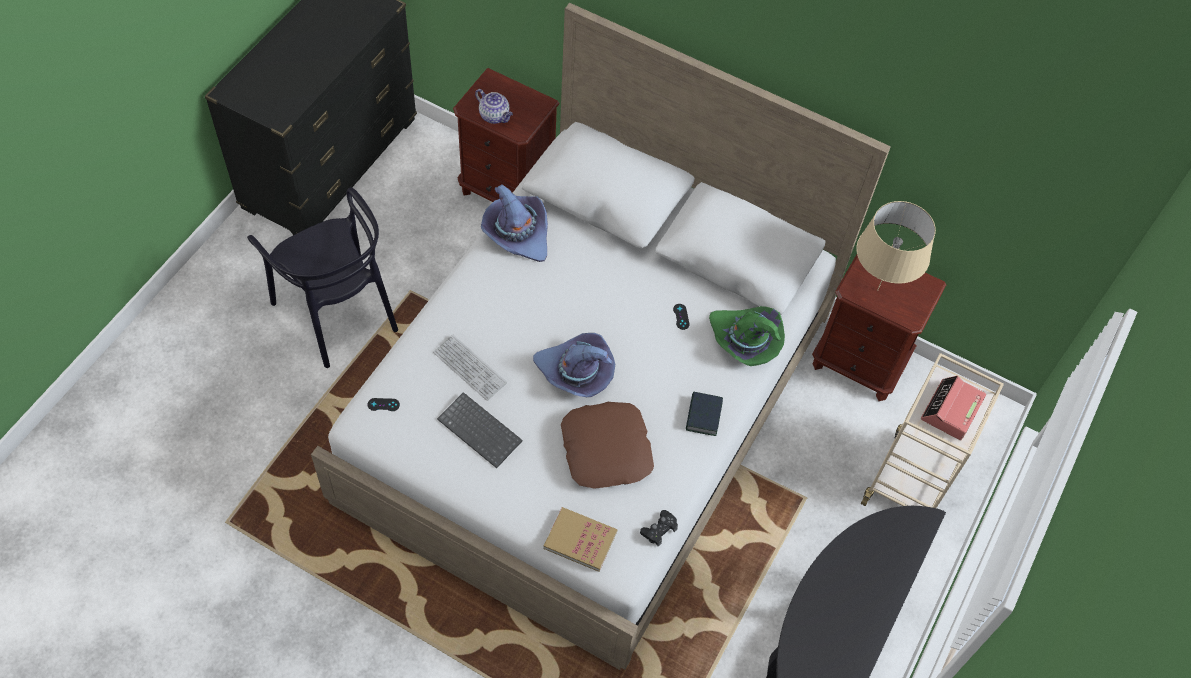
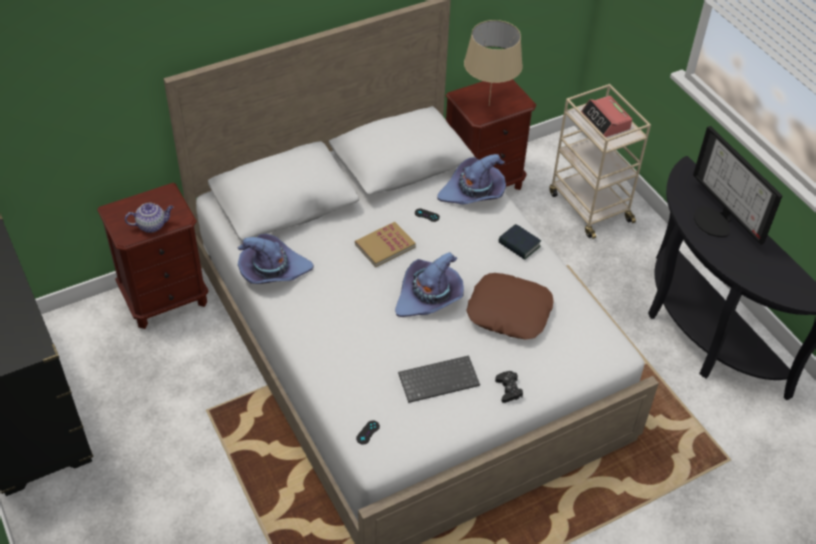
camera: 55 degrees left, 10 degrees down
black chair [247,187,398,368] -> none
keyboard [433,335,507,401] -> none
book [543,507,617,572] -> book moved to [355,222,416,267]
black game controller [640,510,678,546] -> black game controller moved to [495,371,523,403]
green hat [709,306,785,366] -> purple hat [437,154,506,205]
none -> monitor [693,126,782,245]

